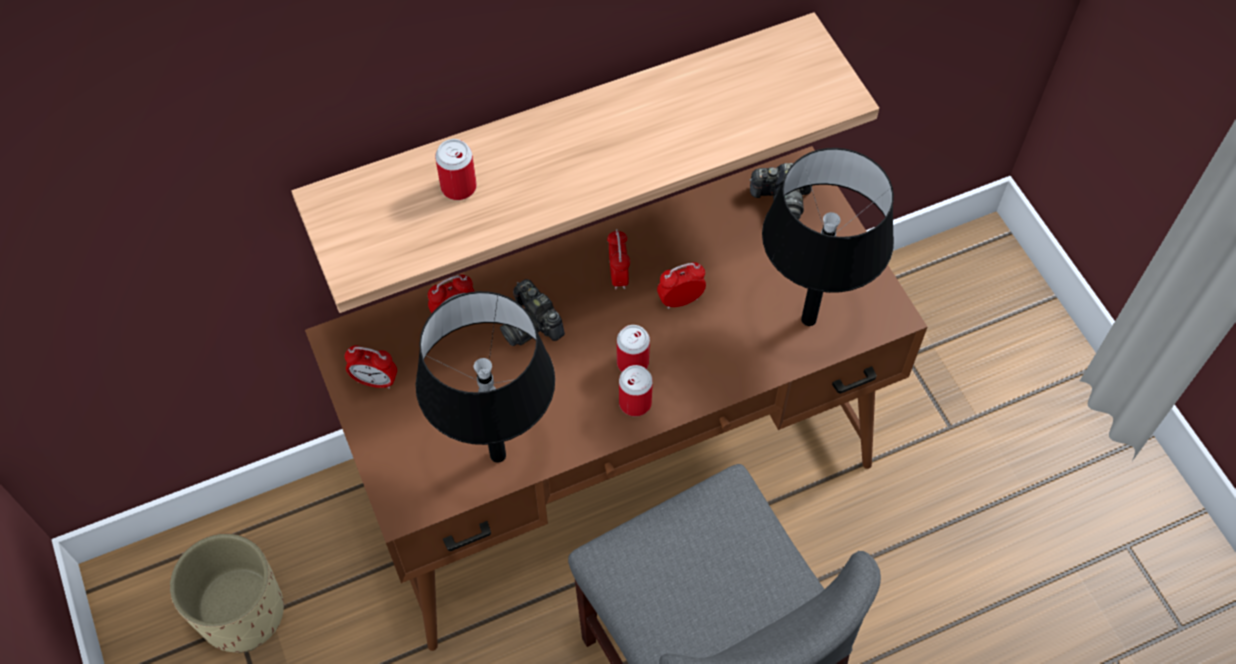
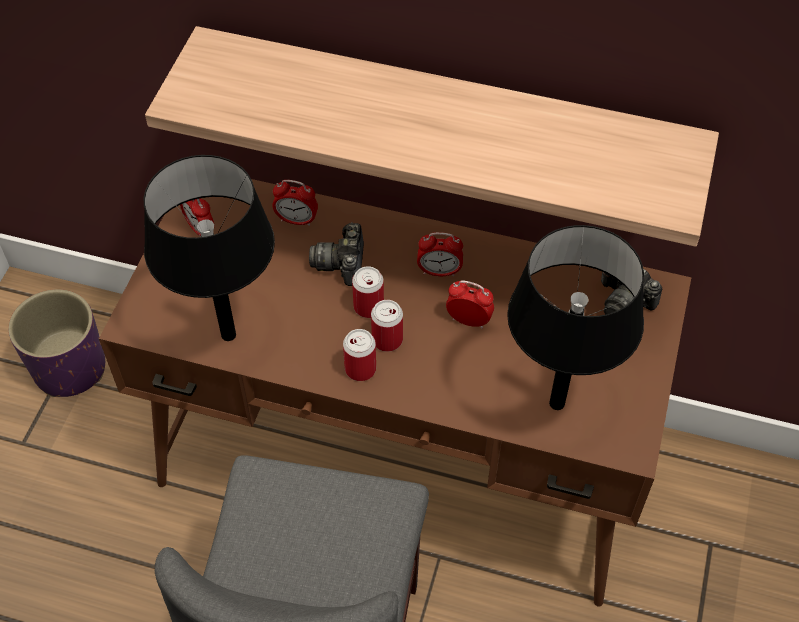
camera: 40 degrees right, 5 degrees down
beige planter [170,534,284,653] -> purple planter [8,289,105,397]
can [435,139,477,200] -> can moved to [352,266,384,318]
alarm clock [607,229,630,290] -> alarm clock turned 60 degrees clockwise [417,232,463,276]

